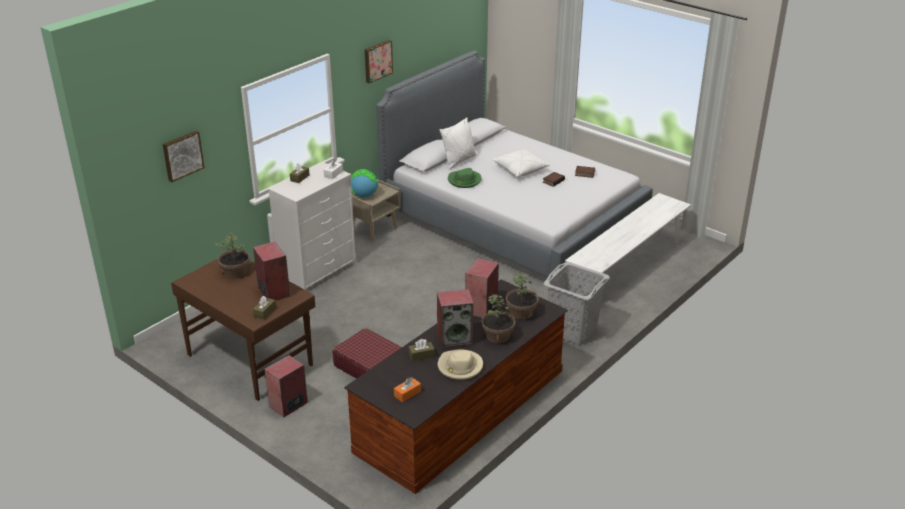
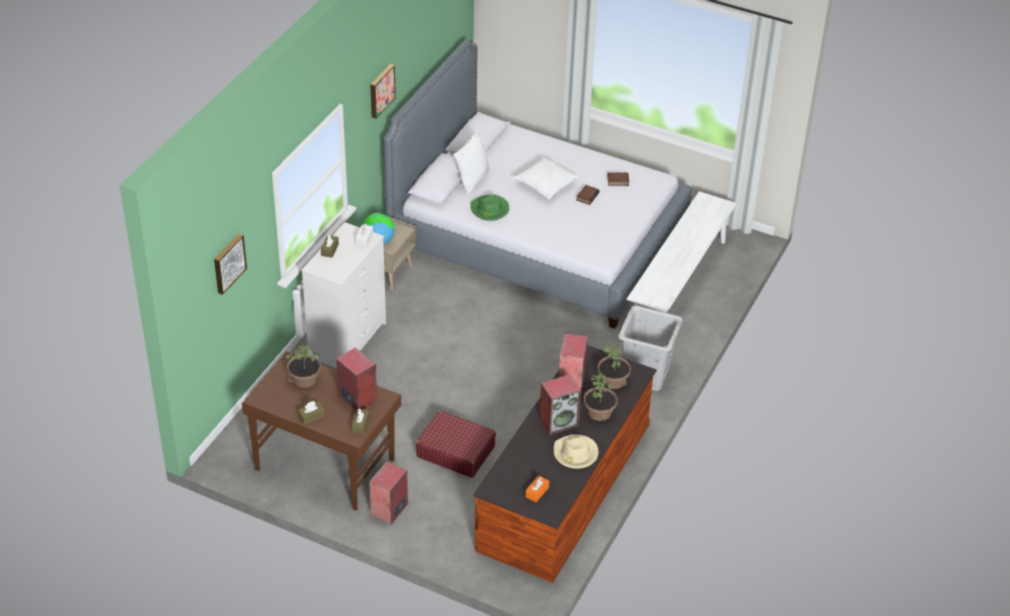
camera: 15 degrees left, 10 degrees up
brown tissue box [409,339,435,361] -> brown tissue box moved to [298,401,325,424]

